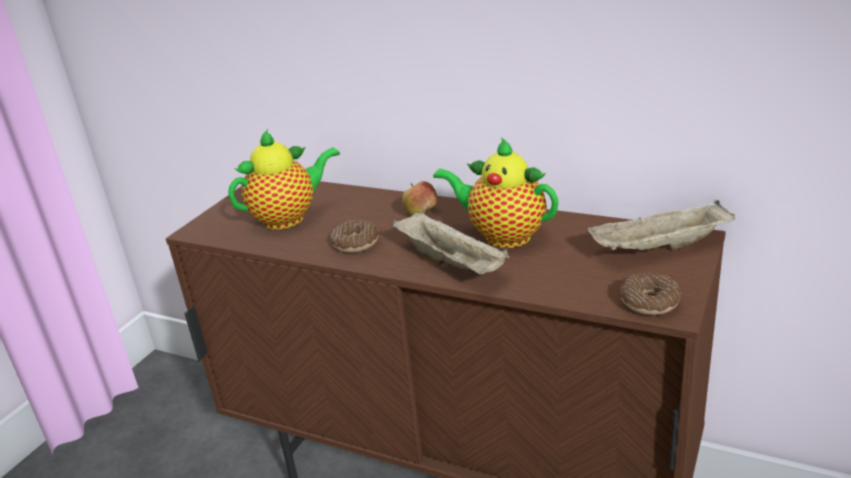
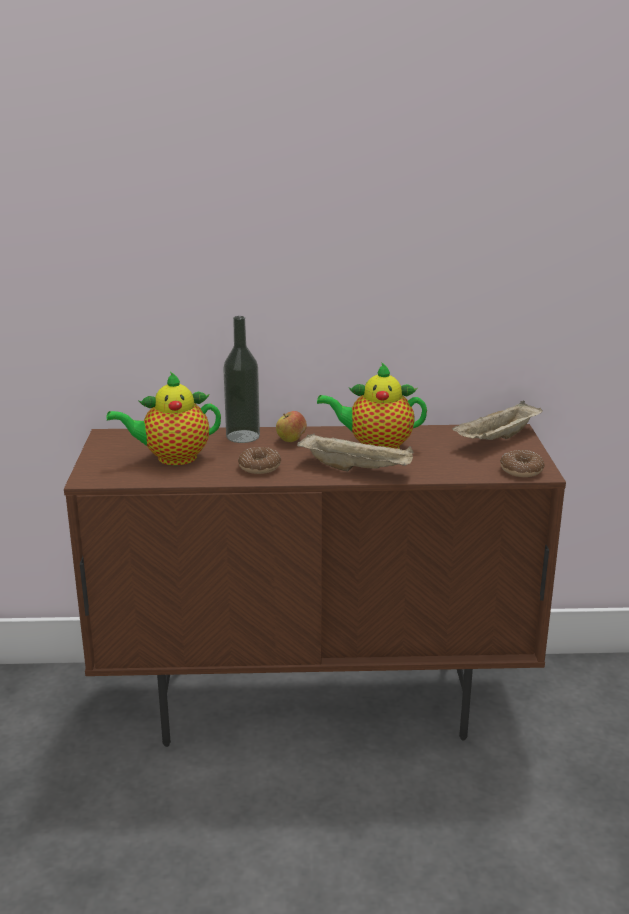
camera: 30 degrees left, 5 degrees down
teapot [228,129,340,230] -> teapot turned 135 degrees counterclockwise [106,372,221,465]
none -> bottle [223,316,260,443]

